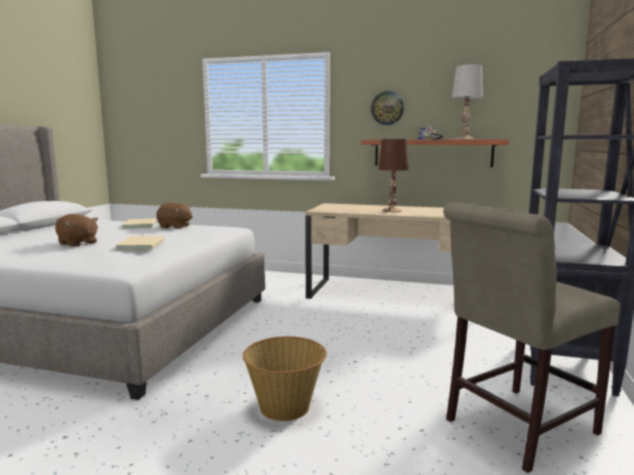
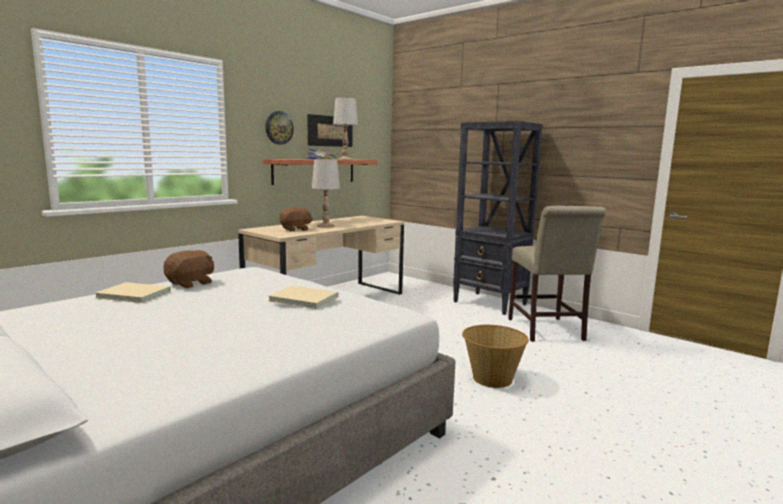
camera: 65 degrees left, 0 degrees up
brown plush toy [55,214,98,247] -> brown plush toy moved to [279,207,313,231]
brown table lamp [378,139,409,212] -> white table lamp [312,160,340,228]
none -> picture [307,114,353,147]

